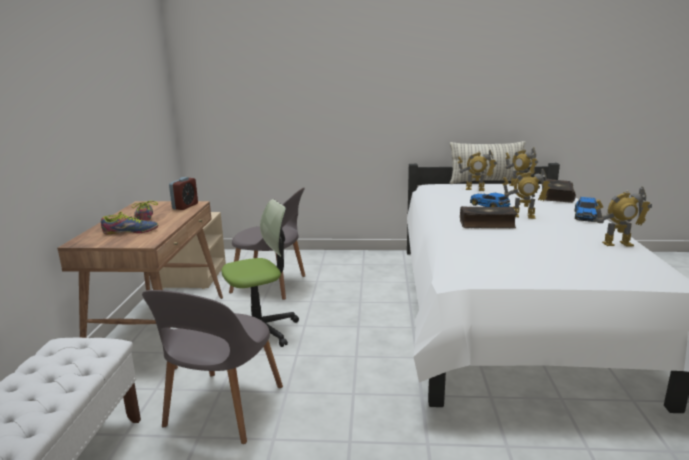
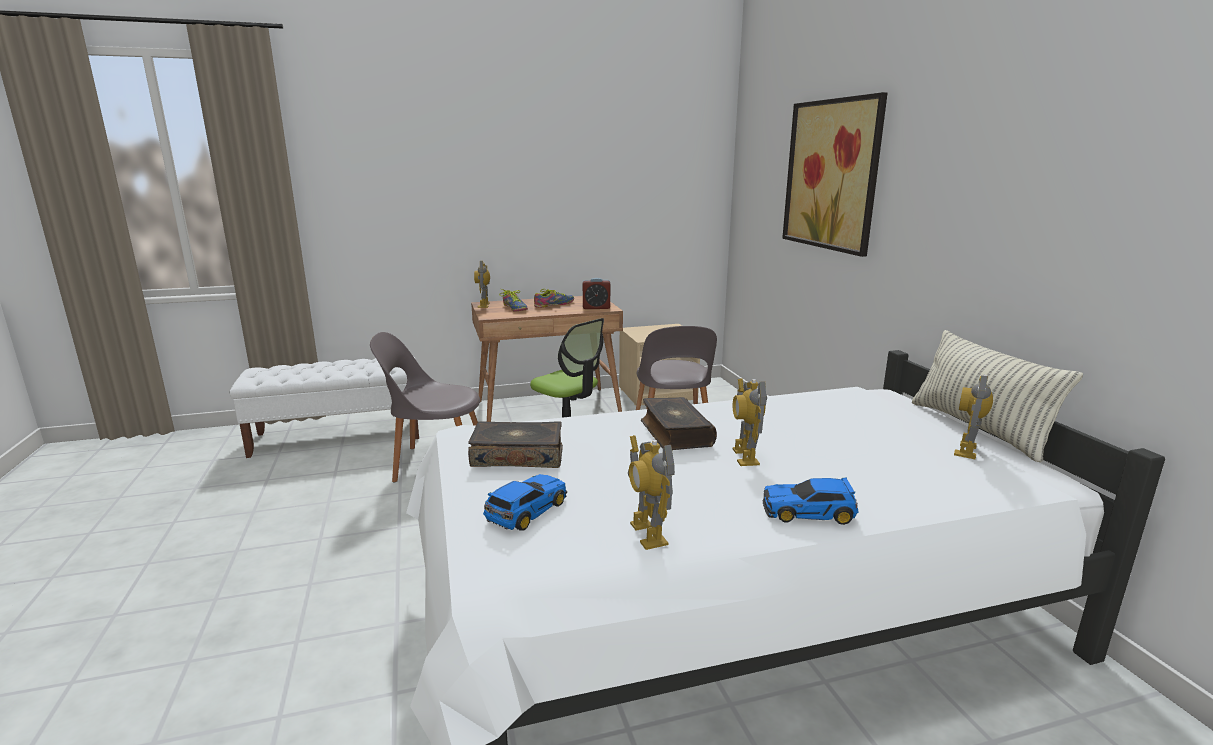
camera: 70 degrees right, 0 degrees up
toy robot [458,150,497,191] -> toy robot moved to [474,261,490,308]
toy car [470,193,511,207] -> toy car moved to [483,474,567,530]
book [545,179,576,203] -> book moved to [468,421,563,468]
none -> picture [782,92,888,257]

